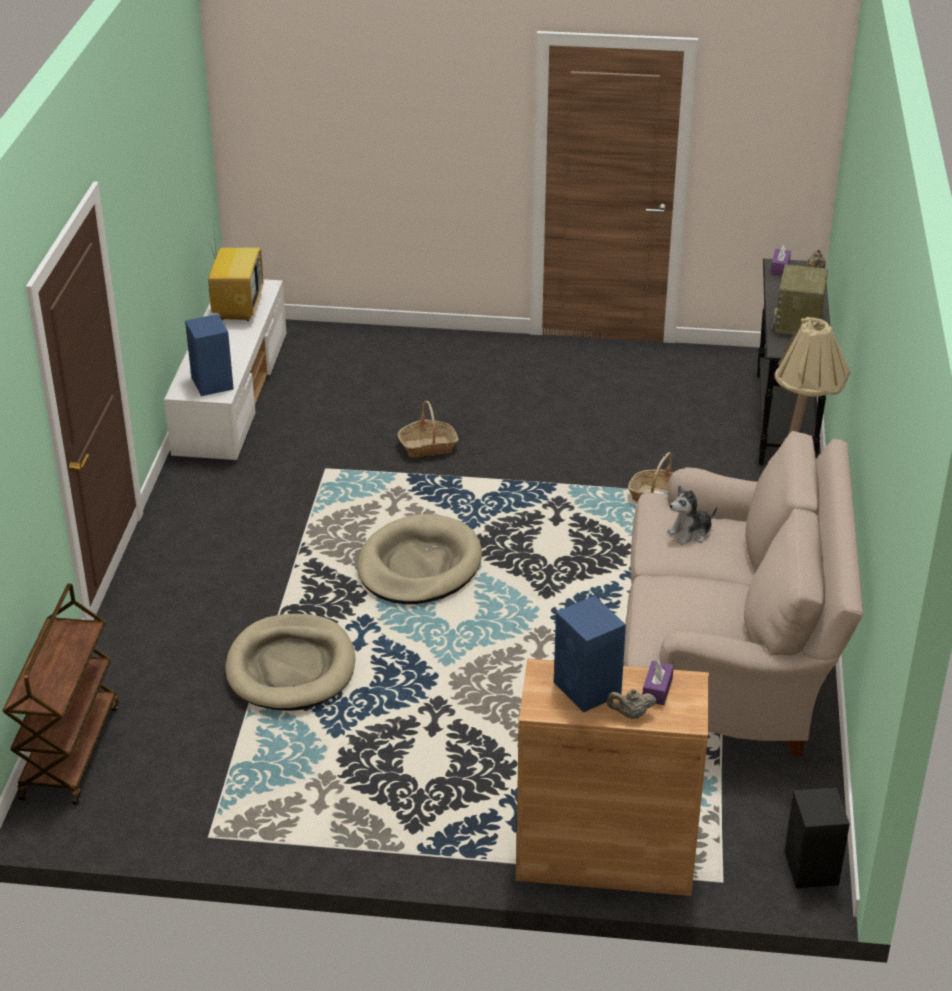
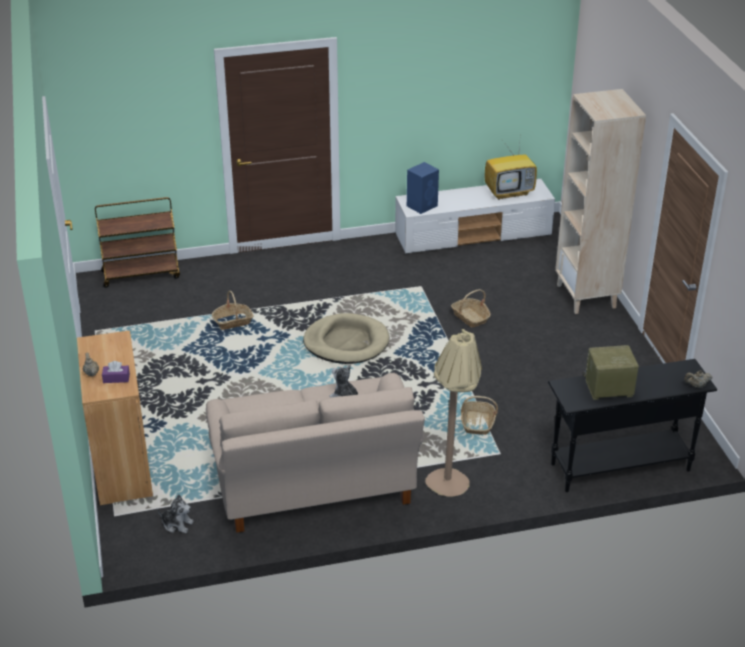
camera: 70 degrees right, 0 degrees up
beige dog bed [225,614,355,711] -> basket [212,291,253,330]
blue speaker [554,596,626,712] -> none
purple tissue box [771,245,791,275] -> none
black speaker [784,787,850,888] -> none
none -> plush toy [157,494,194,533]
none -> beige bookcase [555,89,646,314]

